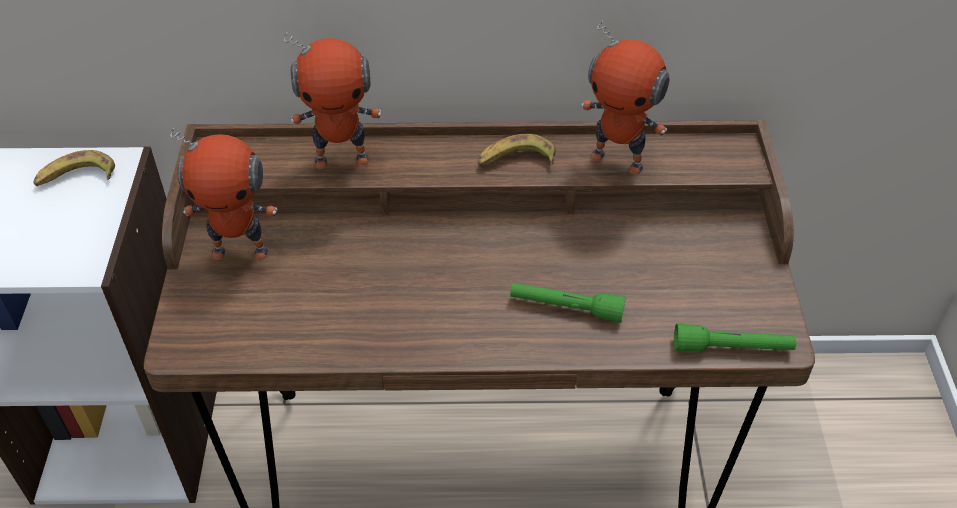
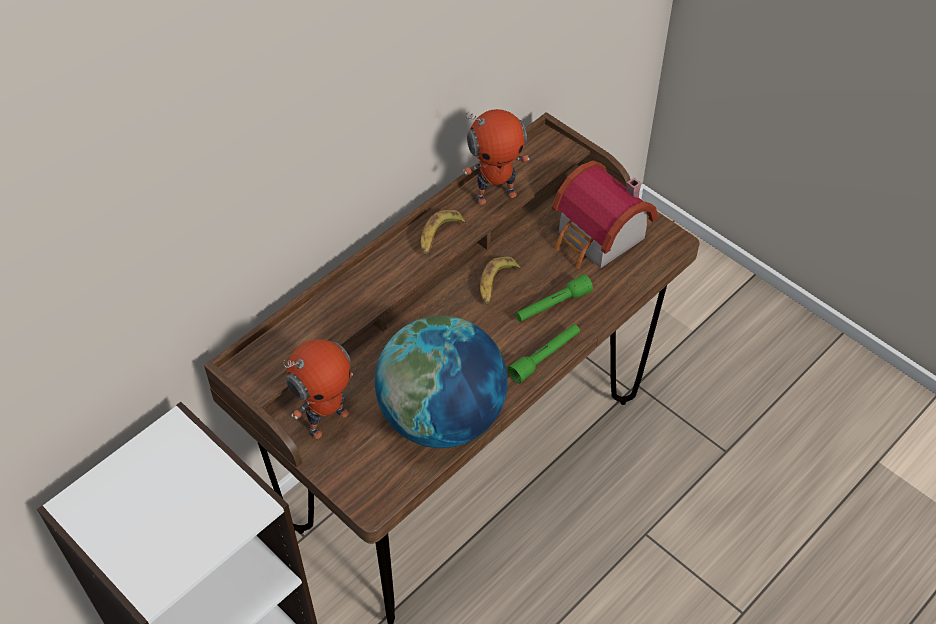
camera: 45 degrees left, 5 degrees up
banana [33,150,115,186] -> banana moved to [480,256,523,305]
toy robot [284,32,381,169] -> none
green flashlight [674,323,796,351] -> green flashlight moved to [507,324,580,383]
none -> globe [375,315,508,448]
none -> toy house [552,160,658,269]

